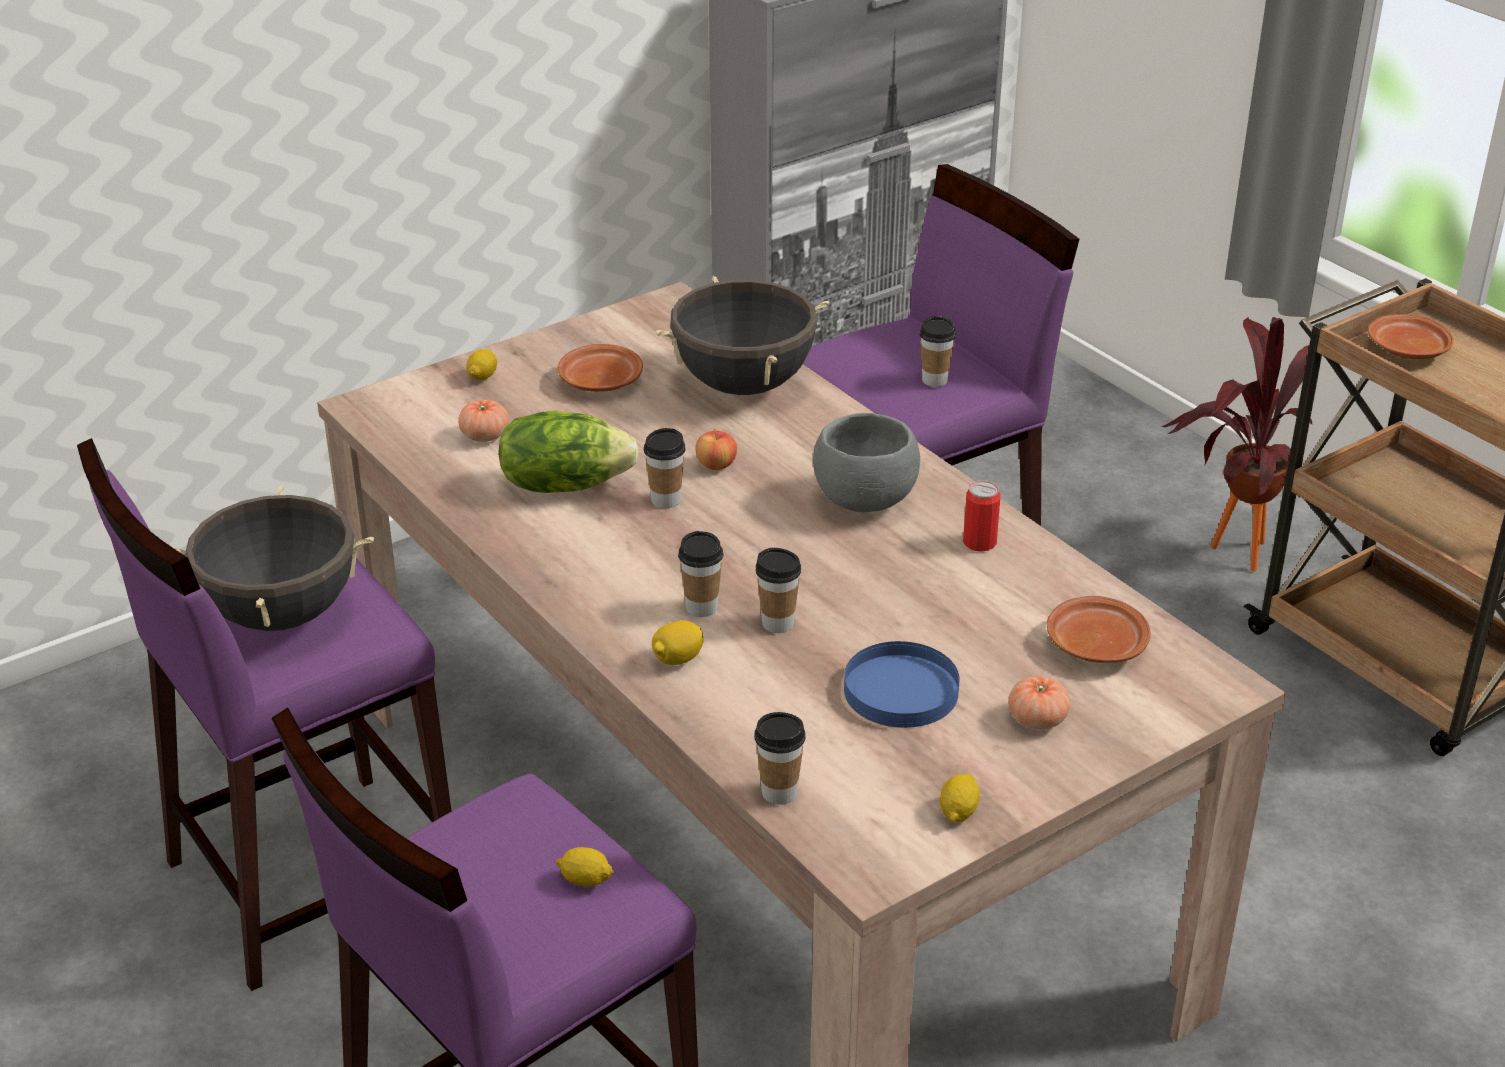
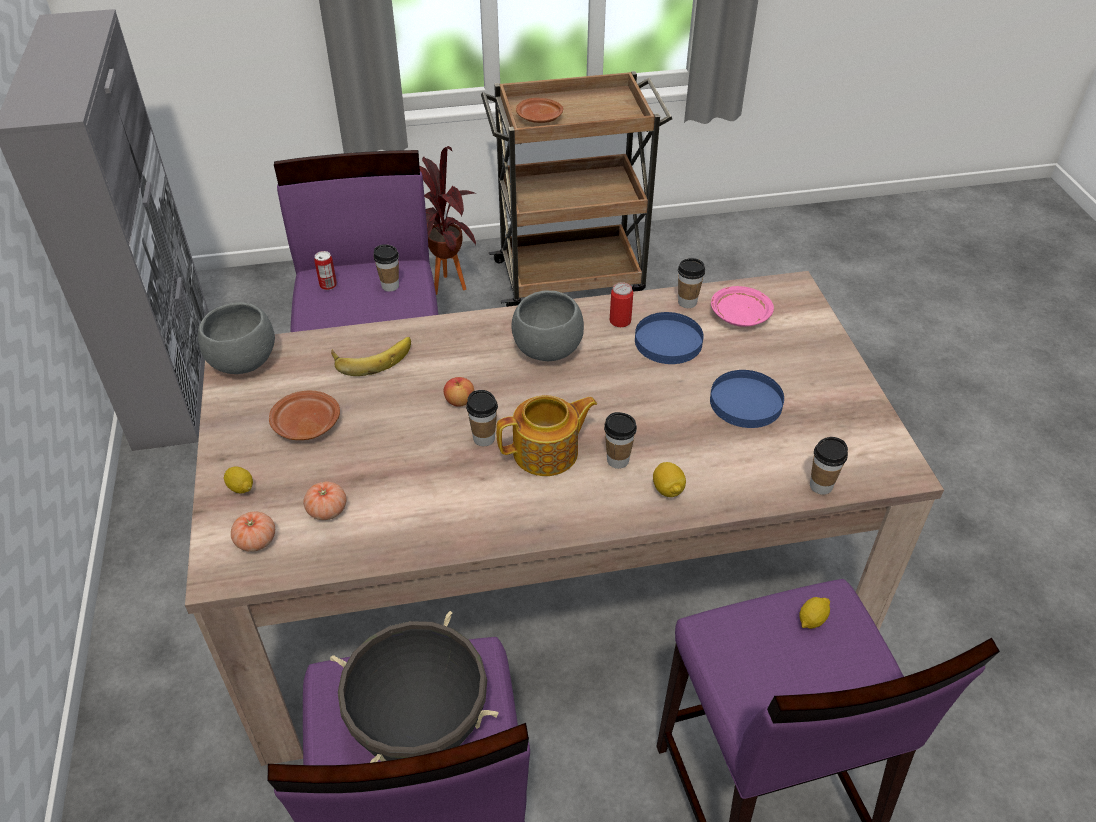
camera: 65 degrees left, 10 degrees up
lettuce [498,411,639,493] -> none
black cooking pot [656,276,830,395] -> banana [331,337,411,376]
cup [756,548,801,633] -> cup moved to [678,258,705,308]
lemon [940,774,980,822] -> none
tomato [1009,676,1070,729] -> tomato moved to [231,511,275,552]
brown plate [1047,596,1151,663] -> pink plate [711,286,774,327]
none -> grey bowl [198,302,275,374]
none -> can [314,251,337,290]
none -> teapot [496,395,597,476]
none -> blue plate [635,312,704,364]

